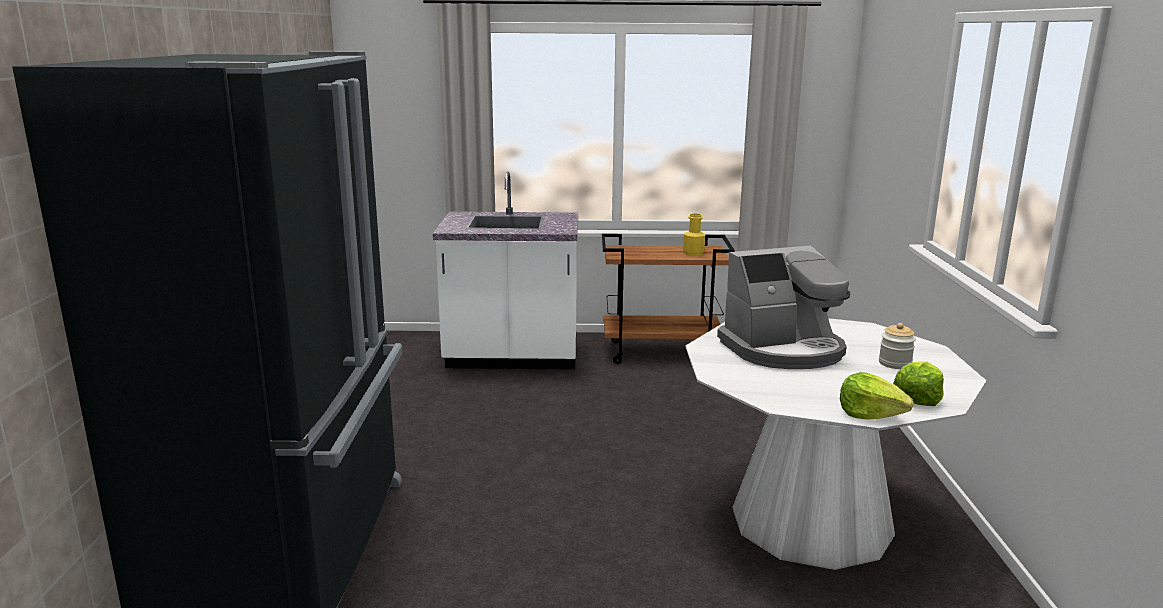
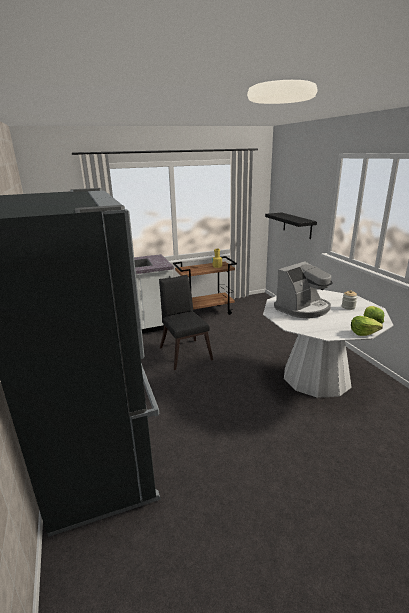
camera: 20 degrees left, 5 degrees up
none -> black chair [159,275,213,370]
none -> black shelf [265,212,317,239]

